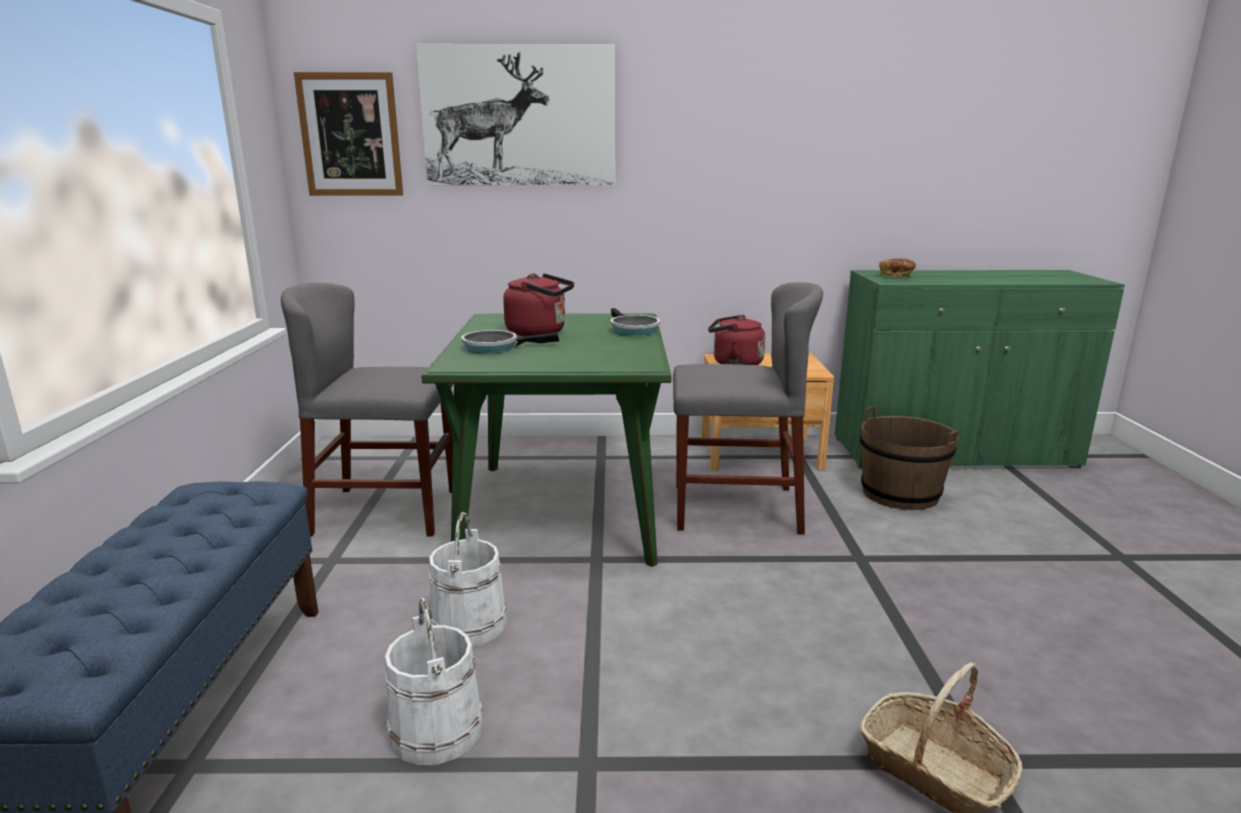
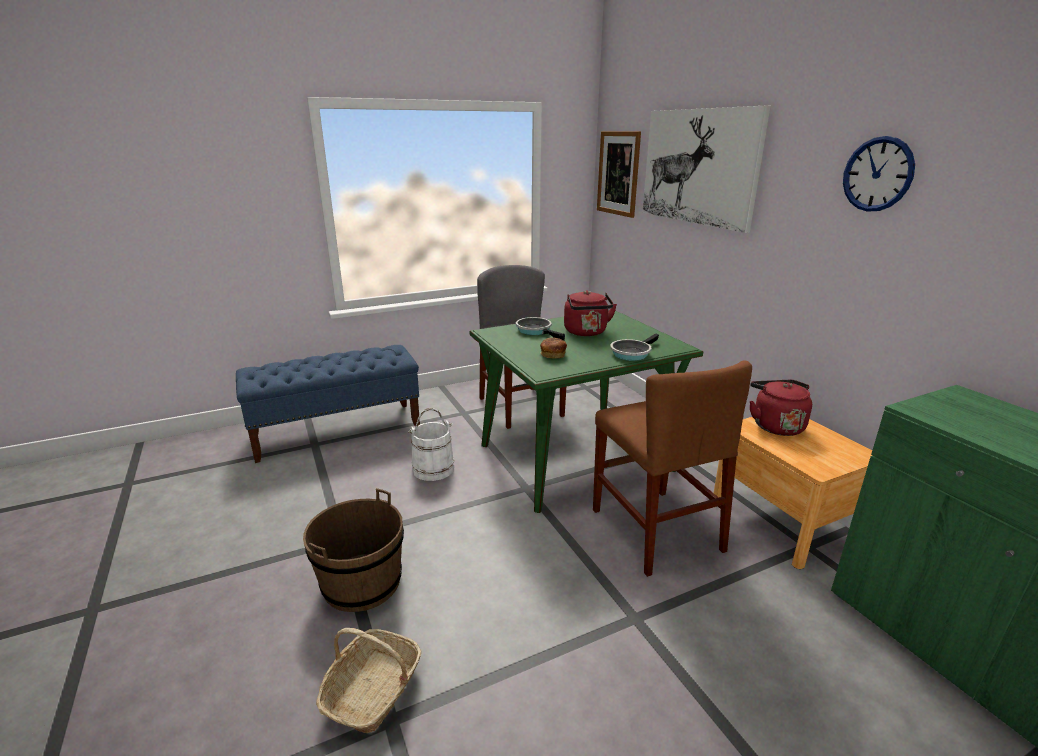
camera: 65 degrees right, 5 degrees up
white bucket [385,598,483,765] -> none
grey chair [673,282,823,535] -> brown chair [593,360,752,577]
brown bucket [860,406,959,510] -> brown bucket moved to [303,488,404,612]
bread [879,258,916,277] -> bread moved to [540,337,567,359]
none -> wall clock [843,136,915,212]

